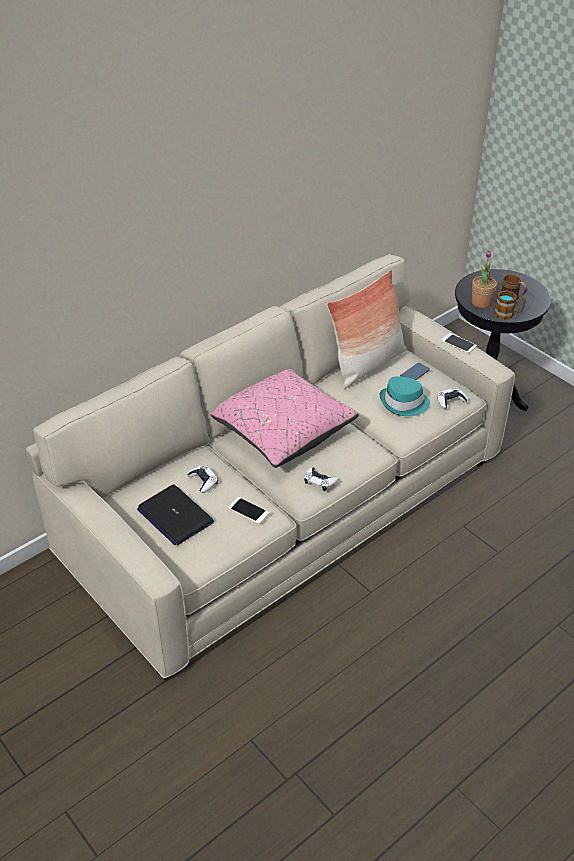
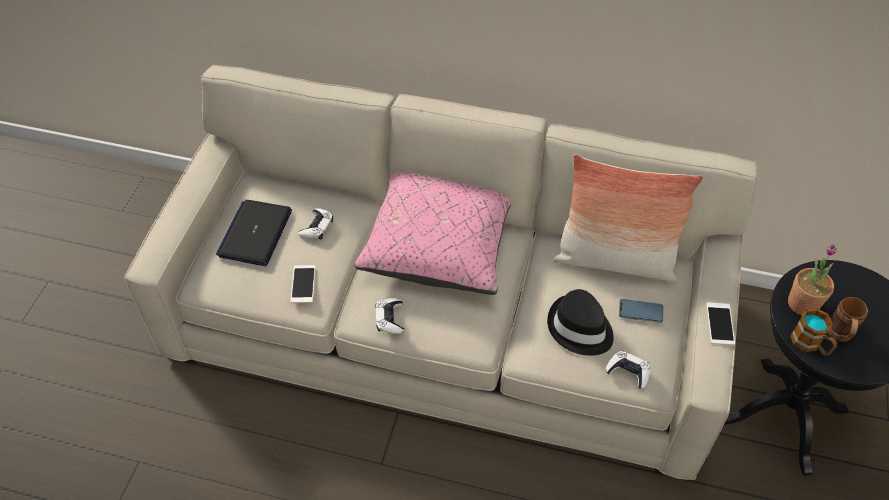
camera: 55 degrees right, 10 degrees up
turquoise hat [380,376,430,416] -> black hat [547,289,614,356]

